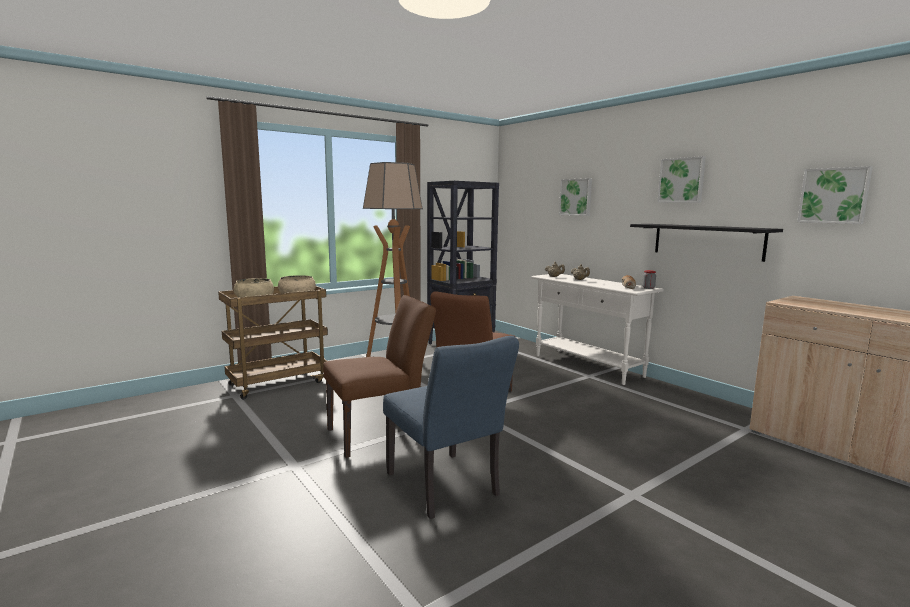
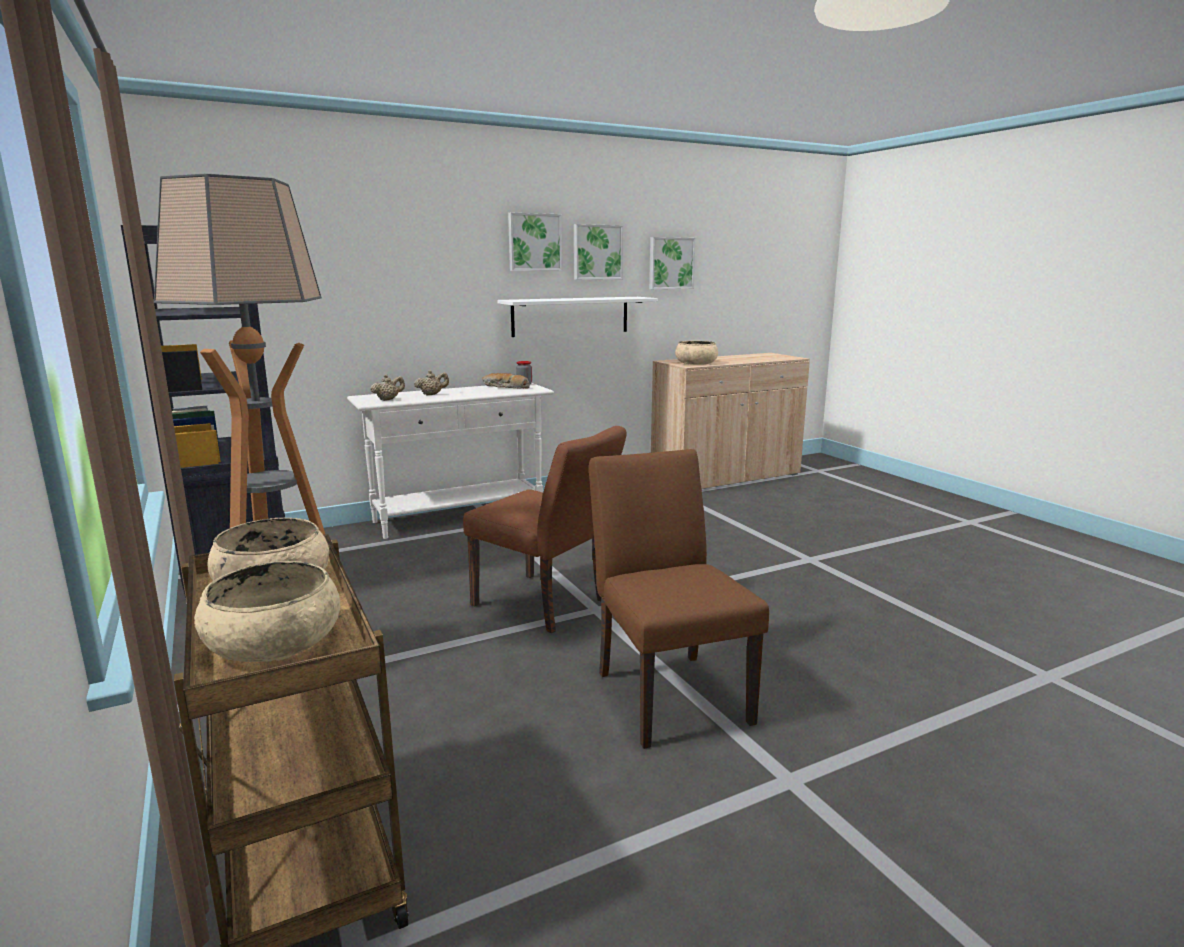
camera: 80 degrees left, 5 degrees up
blue chair [383,336,519,519] -> none
picture [559,178,592,216] -> picture moved to [574,224,623,280]
black shelf [630,224,783,262] -> white shelf [497,297,658,337]
none -> beige bowl [675,341,718,365]

